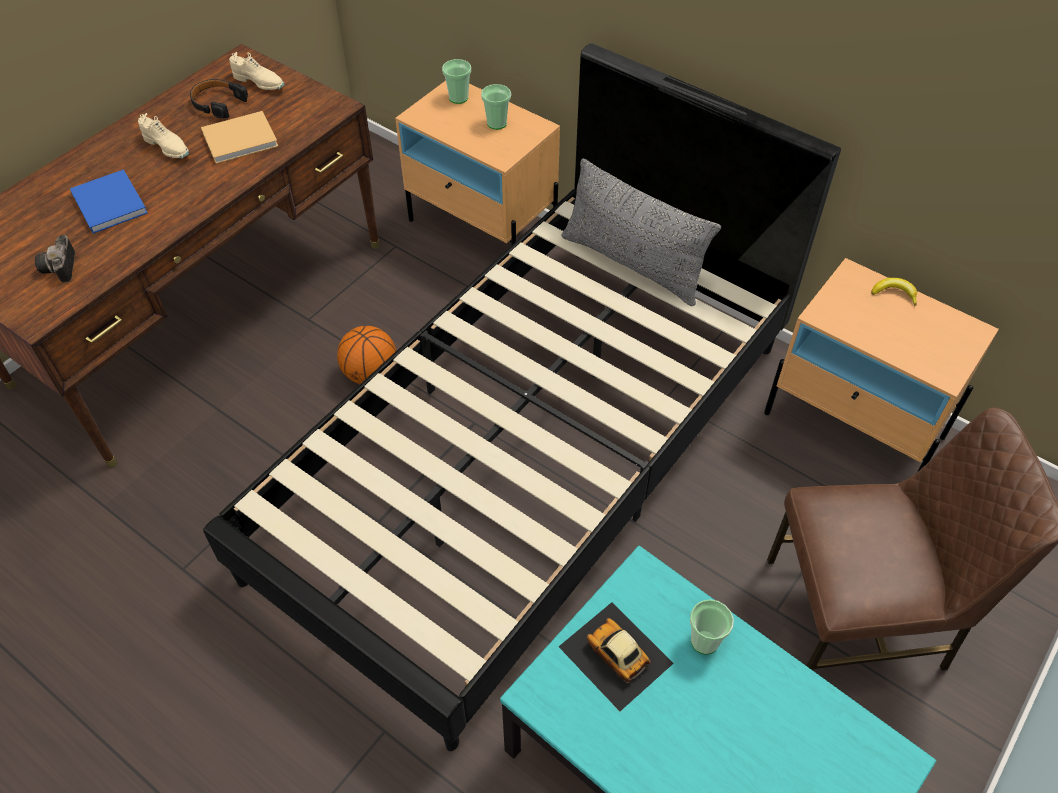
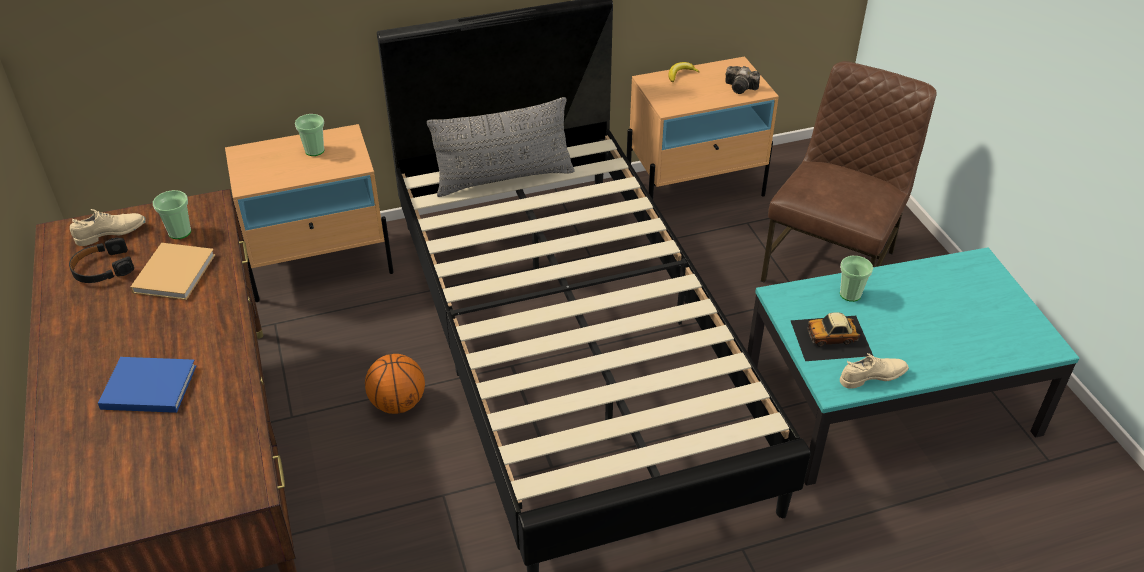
camera: 55 degrees left, 10 degrees down
camera [35,235,75,283] -> camera moved to [725,66,760,94]
beige shoe [138,113,189,158] -> beige shoe moved to [840,353,909,389]
cup [442,59,471,104] -> cup moved to [153,190,191,239]

